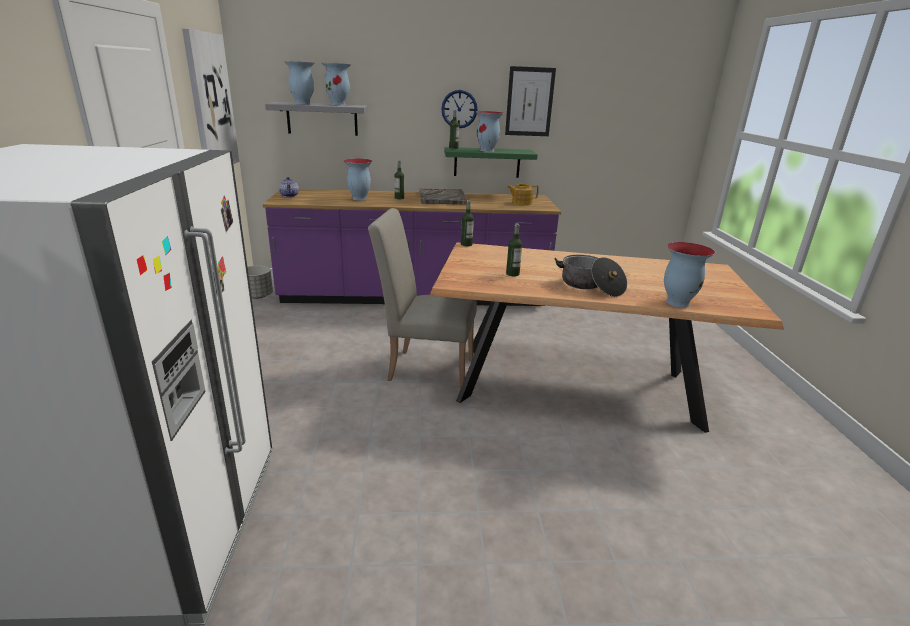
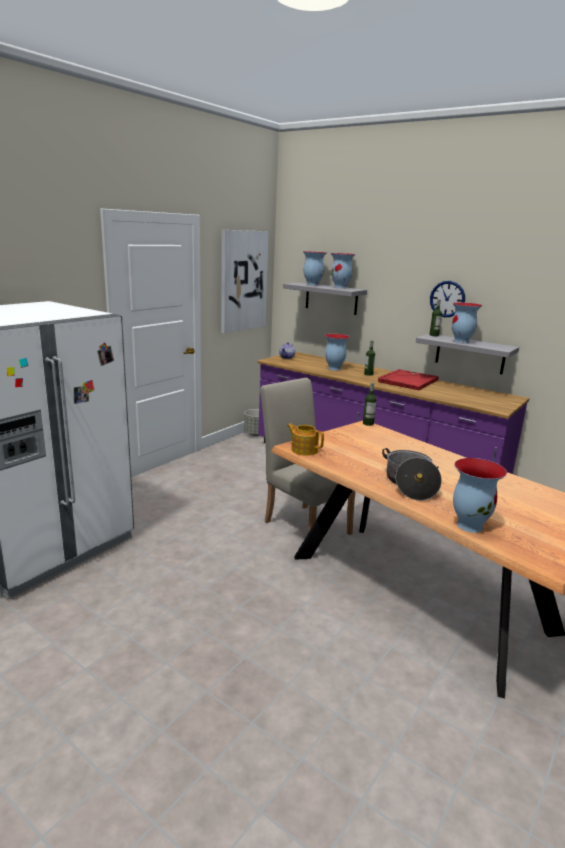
camera: 40 degrees right, 5 degrees down
grey tray [419,188,467,205] -> red tray [378,369,439,390]
green shelf [444,147,538,178] -> grey shelf [416,334,519,374]
picture [505,66,556,136] -> none
bottle [506,224,522,276] -> none
teapot [507,184,539,206] -> teapot moved to [287,424,324,456]

